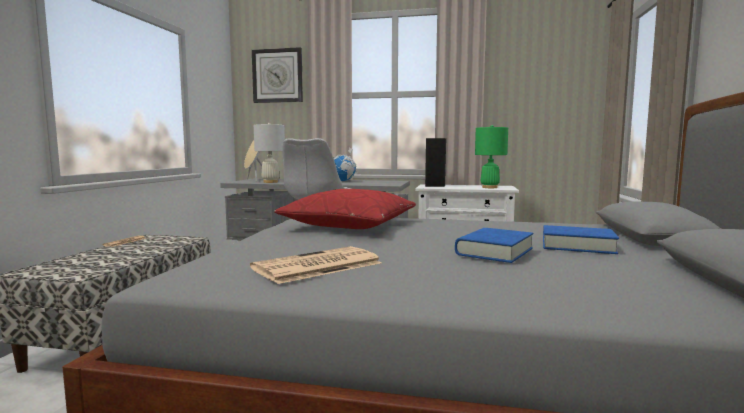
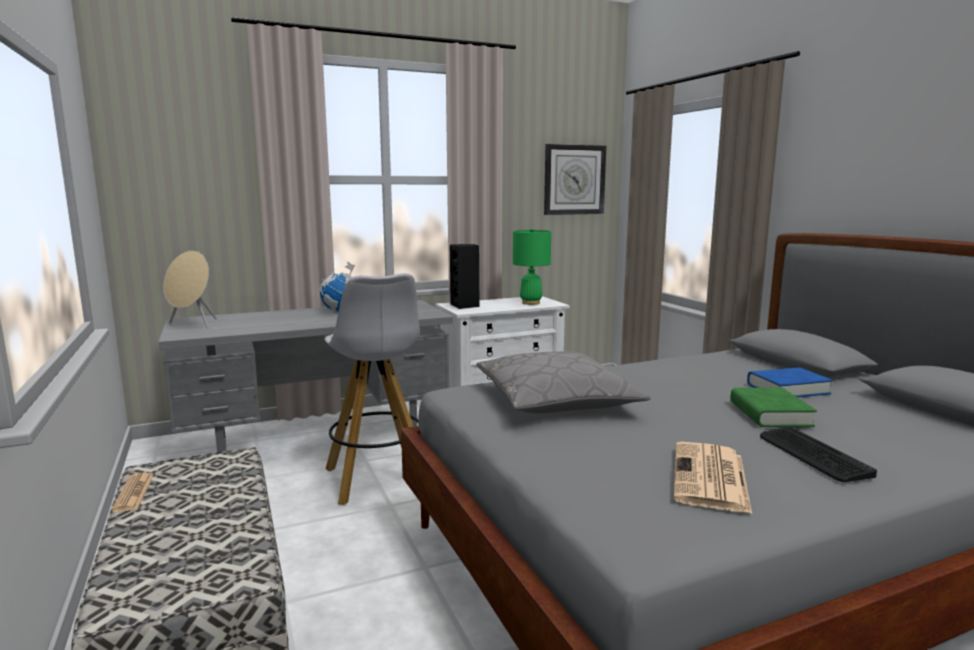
camera: 35 degrees left, 5 degrees up
wall clock [252,47,303,103] -> wall clock moved to [544,144,606,215]
white table lamp [254,123,285,183] -> none
red pillow [274,189,416,229] -> grey pillow [477,351,651,413]
blue book [455,228,533,263] -> green book [730,388,817,427]
none -> keyboard [760,427,877,482]

